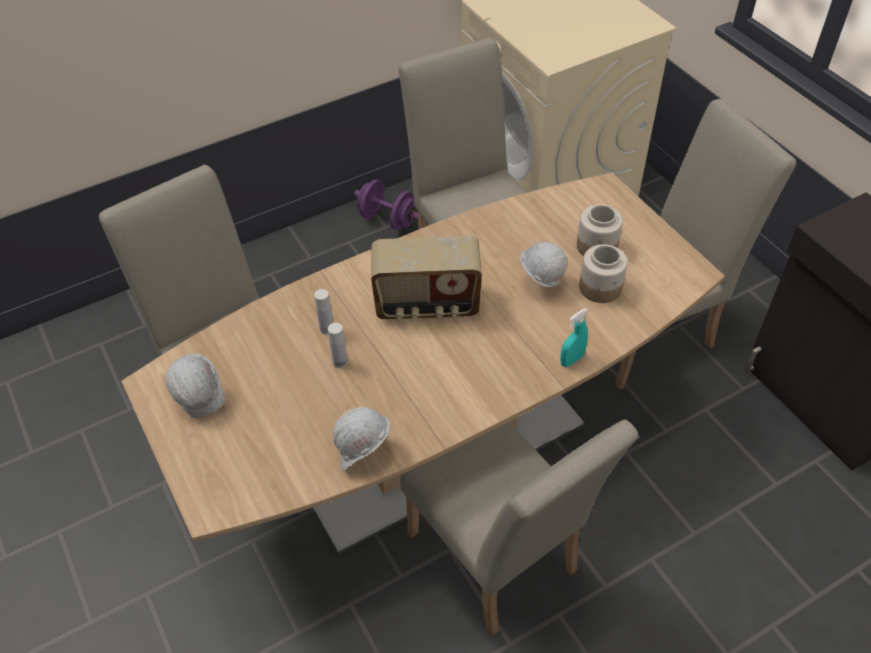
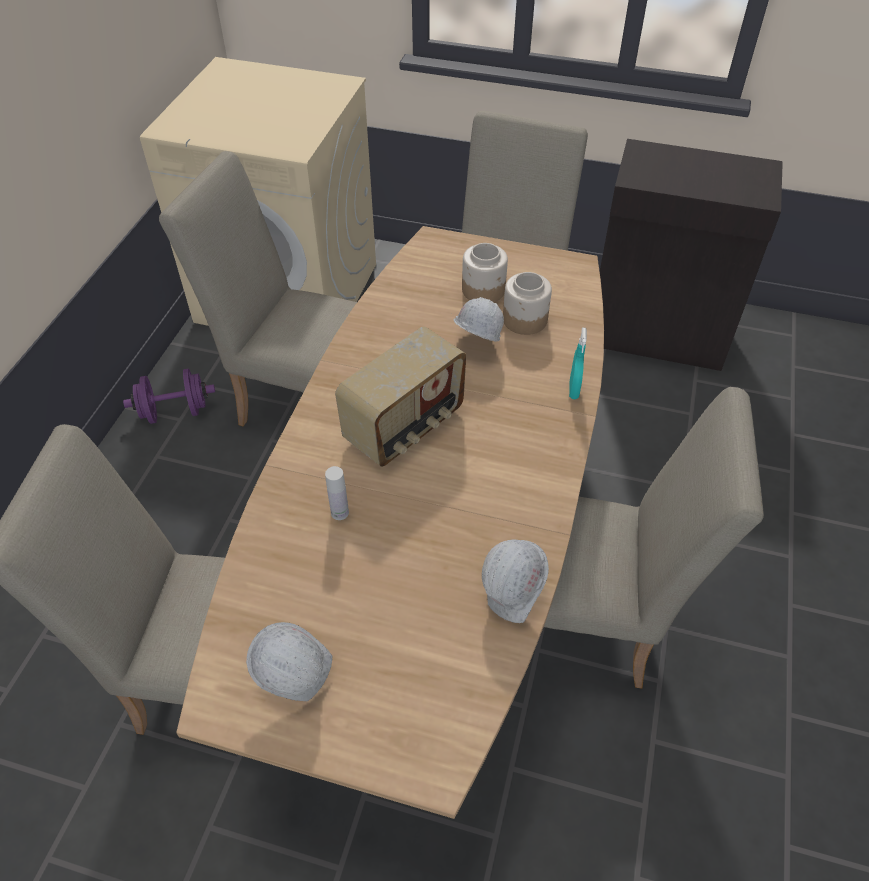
camera: 45 degrees left, 0 degrees up
white bottle [328,323,348,368] -> none

